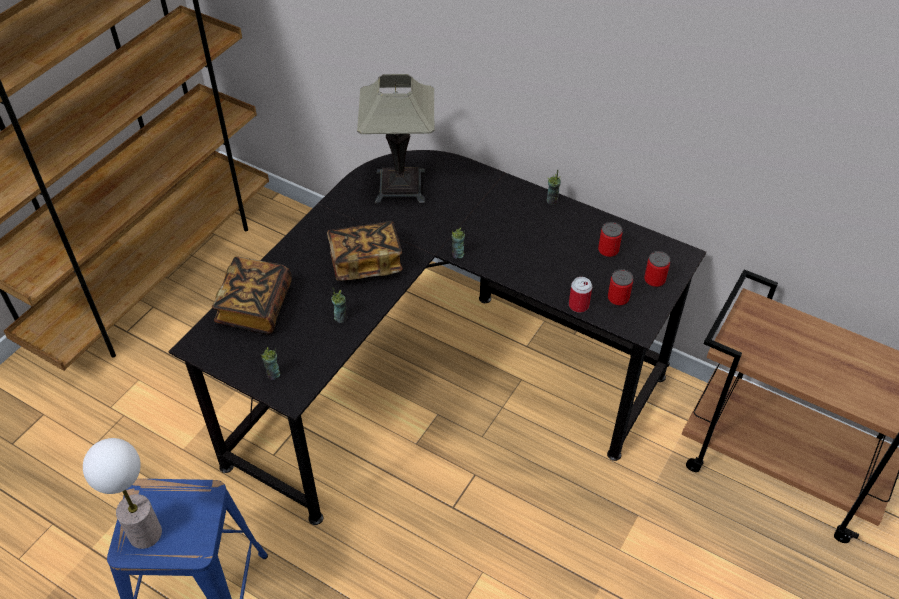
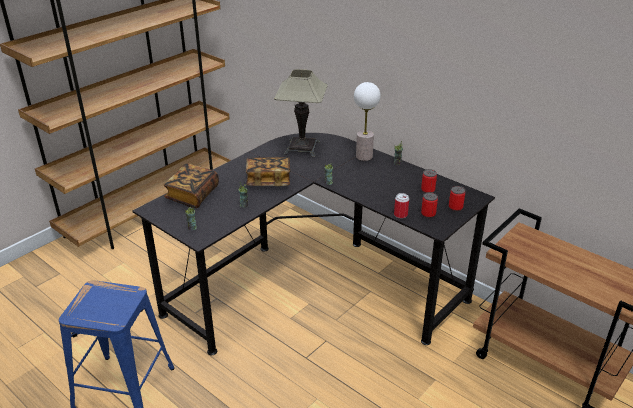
camera: 10 degrees right, 15 degrees down
table lamp [83,438,162,549] -> table lamp moved to [354,82,381,161]

